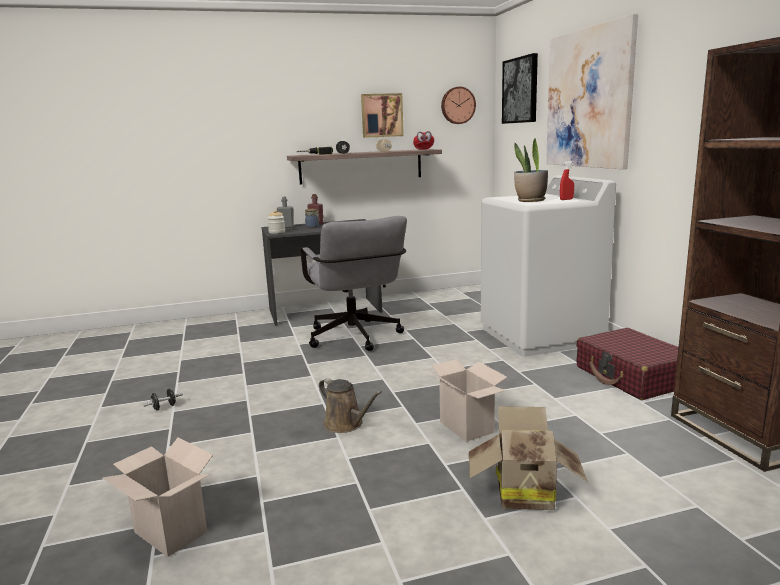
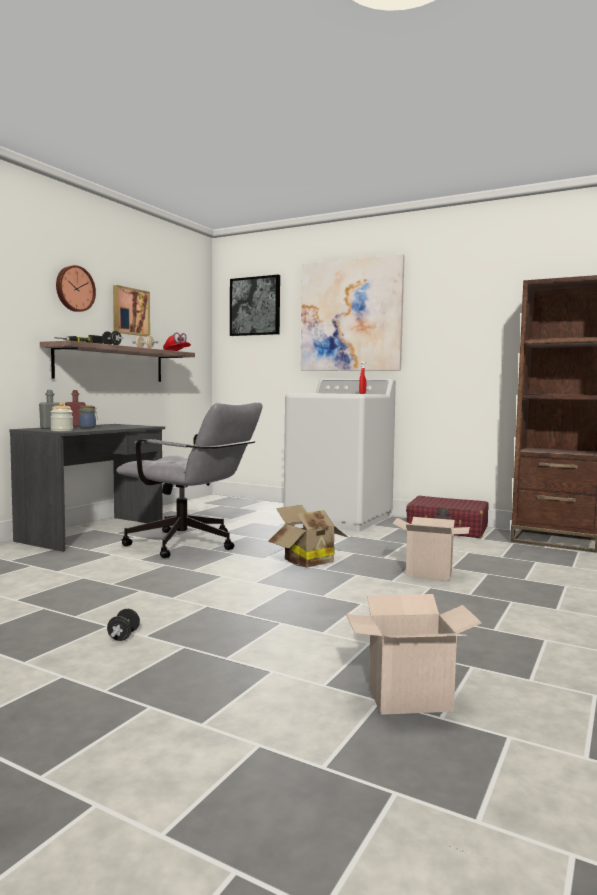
camera: 45 degrees left, 10 degrees down
brown watering can [319,378,382,433] -> none
wall clock [441,87,476,124] -> wall clock moved to [56,265,96,312]
cardboard box [469,406,588,510] -> cardboard box moved to [268,505,349,568]
potted plant [514,138,548,202] -> none

